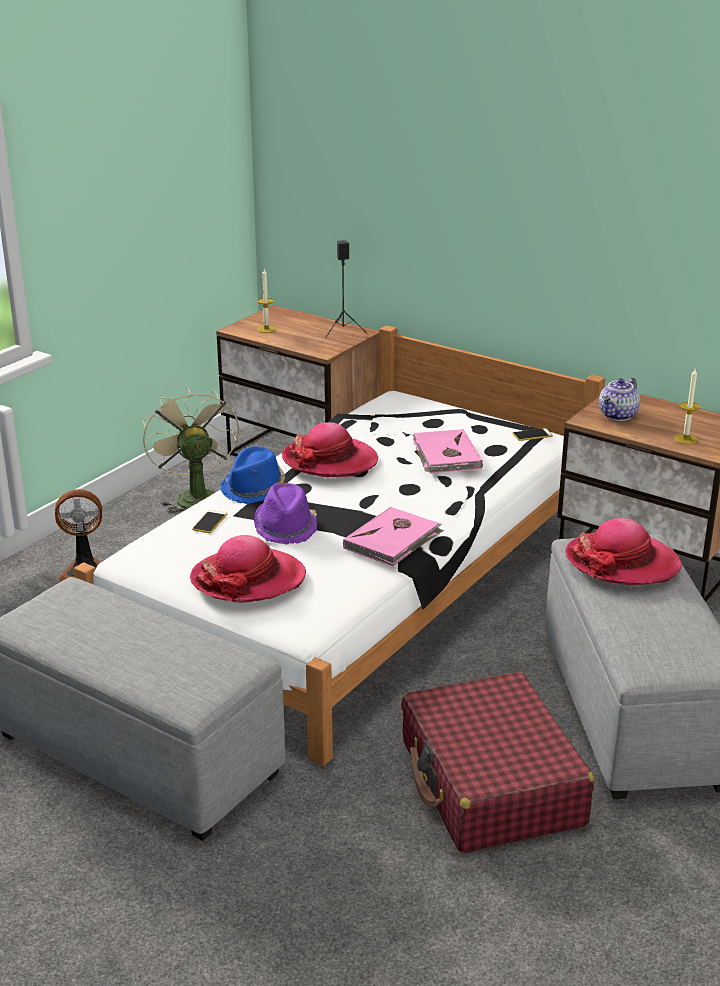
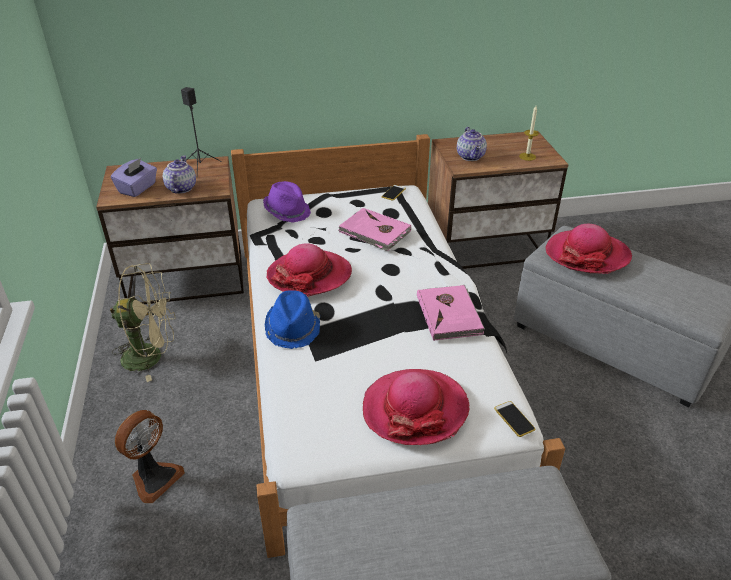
camera: 45 degrees left, 10 degrees up
beige fan [143,386,239,513] -> beige fan turned 150 degrees clockwise [110,263,176,382]
phone [192,510,227,533] -> phone moved to [494,401,535,437]
purple hat [254,483,317,545] -> purple hat moved to [263,181,311,223]
candle [257,268,276,333] -> purple tissue box [111,158,157,197]
red suitcase [401,672,594,853] -> none
none -> teapot [163,156,196,194]

